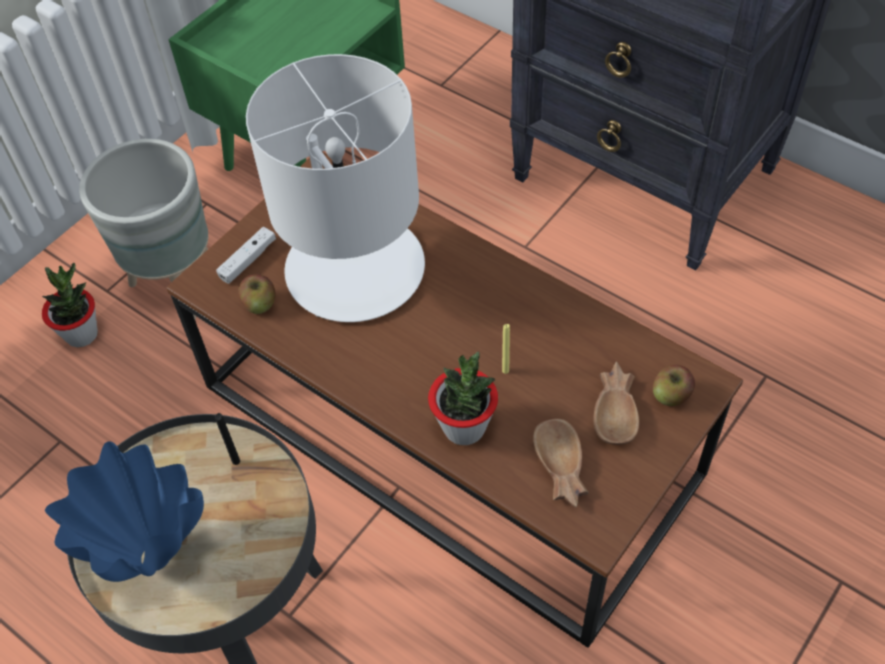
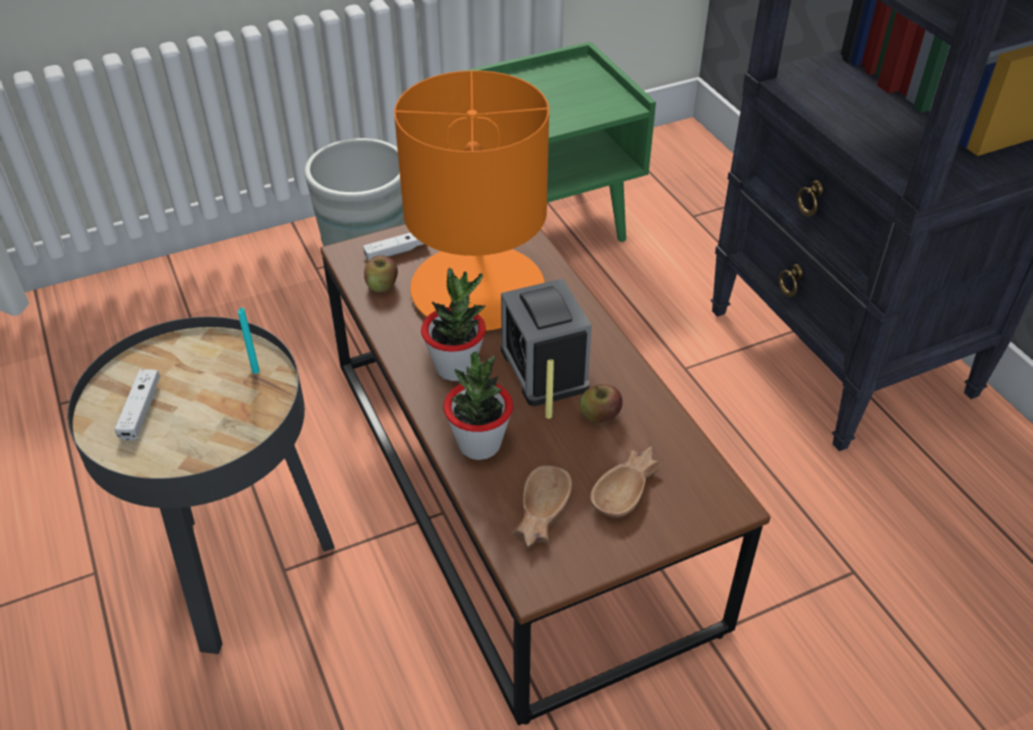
camera: 25 degrees right, 10 degrees down
potted plant [42,263,98,347] -> potted plant moved to [421,268,486,381]
blue vase [45,441,204,582] -> white game controller [114,369,160,441]
black candle [215,413,240,465] -> turquoise candle [238,308,260,374]
white table lamp [246,54,425,322] -> orange table lamp [394,70,549,331]
apple [653,365,695,406] -> apple moved to [580,384,623,423]
none -> alarm clock [501,278,592,406]

